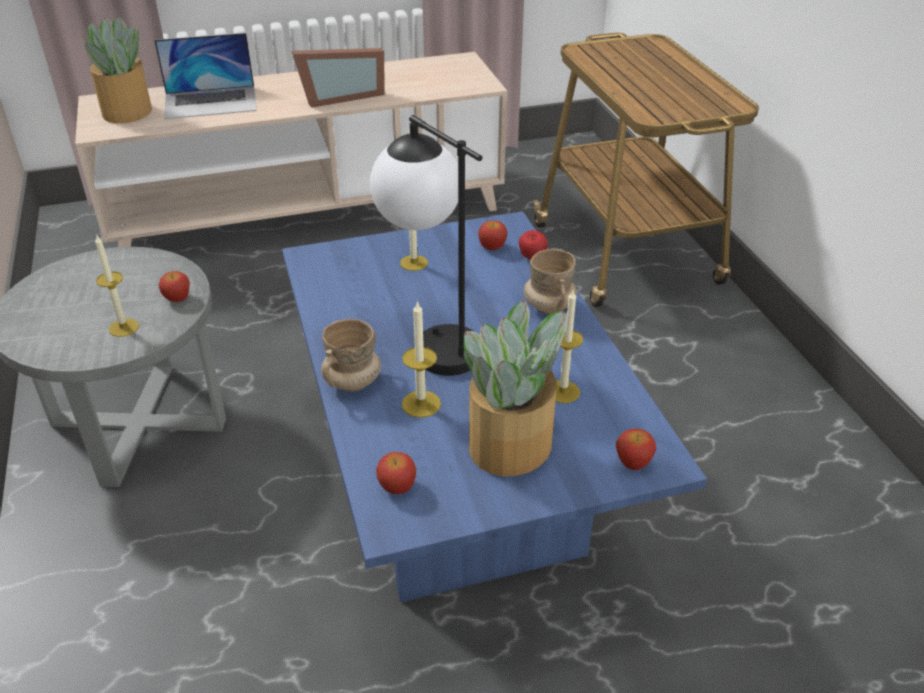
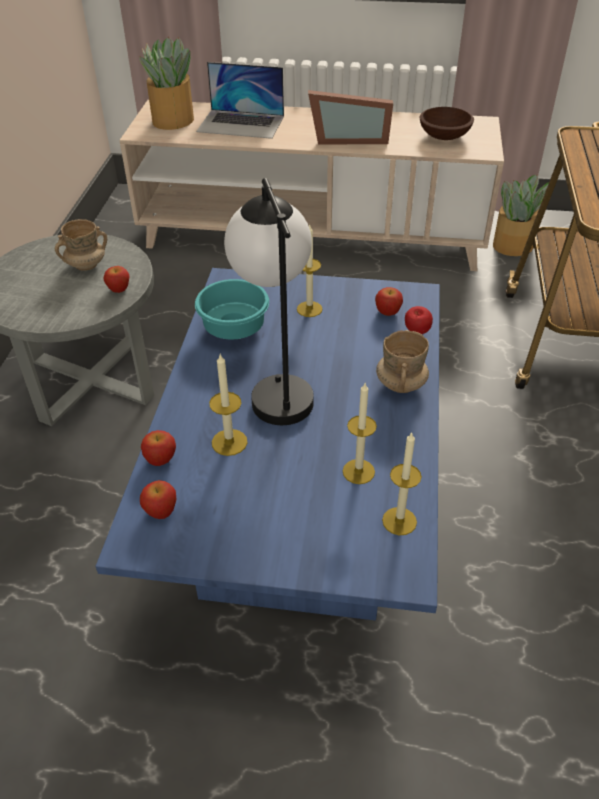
camera: 25 degrees right, 5 degrees up
candle [95,234,139,337] -> candle moved to [382,432,422,535]
beige mug [321,319,381,392] -> beige mug moved to [55,219,107,271]
potted plant [464,300,567,476] -> potted plant moved to [493,175,549,256]
apple [616,429,656,470] -> apple moved to [141,430,176,466]
none -> turquoise bowl [195,279,269,339]
none -> brown bowl [420,107,474,140]

